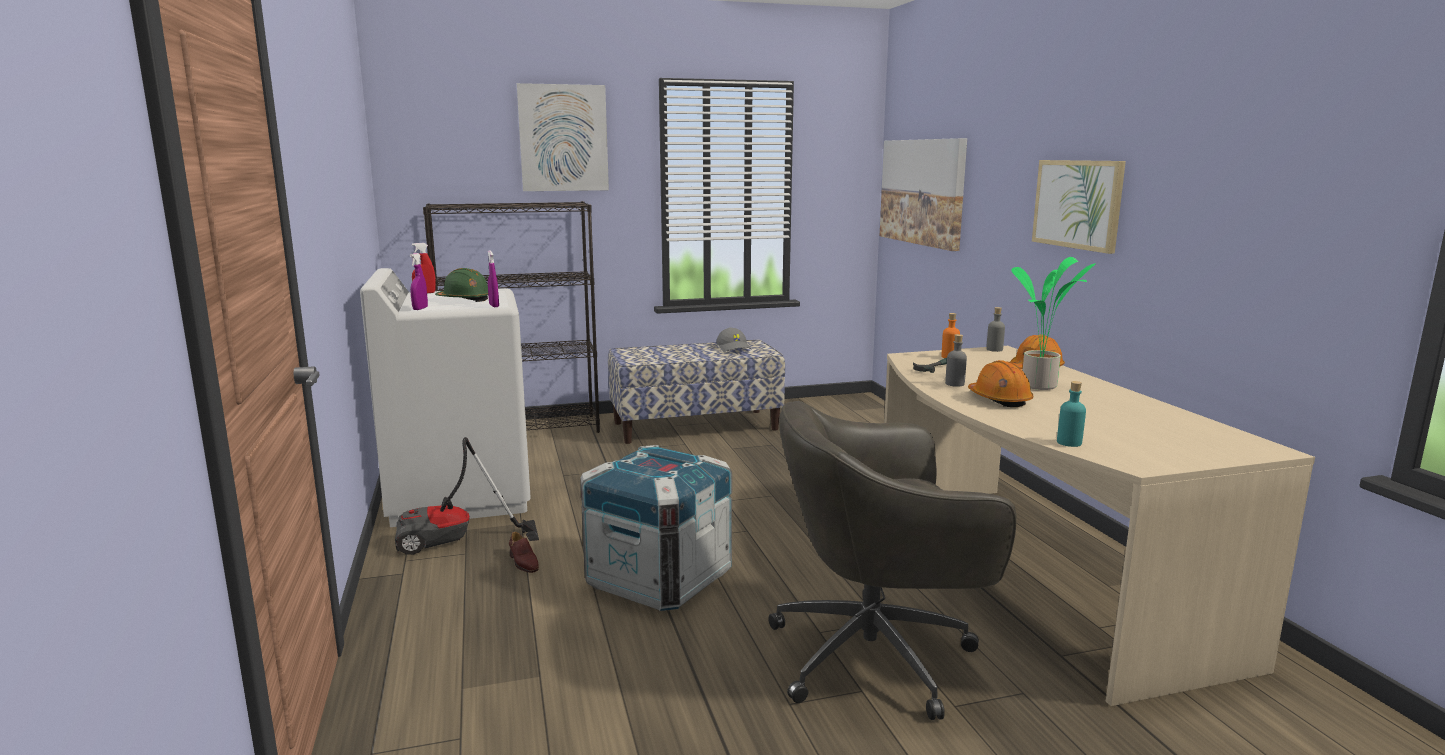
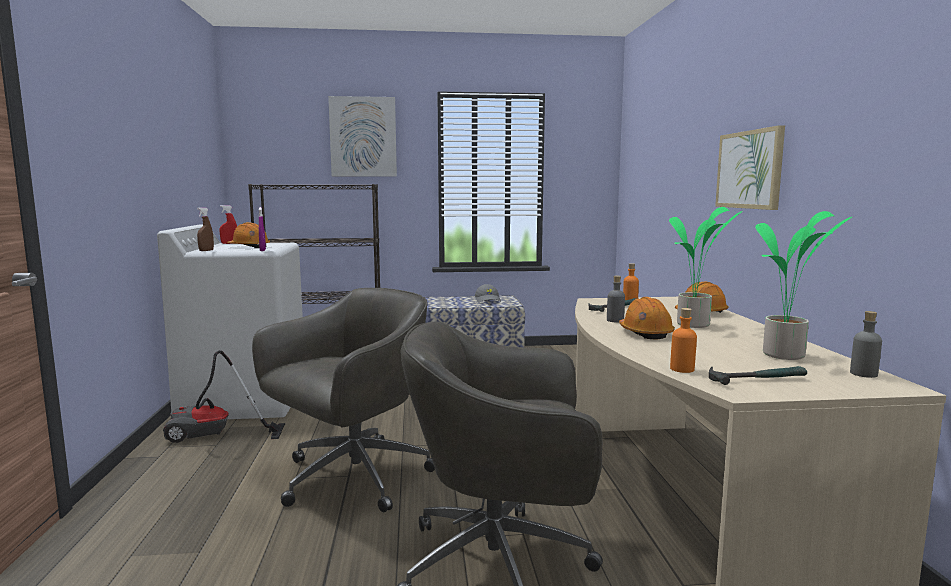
camera: 10 degrees right, 5 degrees down
purple spray bottle [410,253,428,310] -> brown spray bottle [197,207,214,251]
green hard hat [435,268,488,302] -> orange hard hat [227,222,270,248]
brown shoe [509,532,539,573] -> none
crate [580,445,732,611] -> grey office chair [252,288,435,513]
picture [880,138,967,251] -> none
grey bottle [986,307,1005,352] -> grey bottle moved to [850,311,882,378]
turquoise bottle [1057,381,1086,447] -> orange bottle [670,308,697,373]
none -> hammer [709,366,807,385]
none -> potted plant [755,211,852,360]

